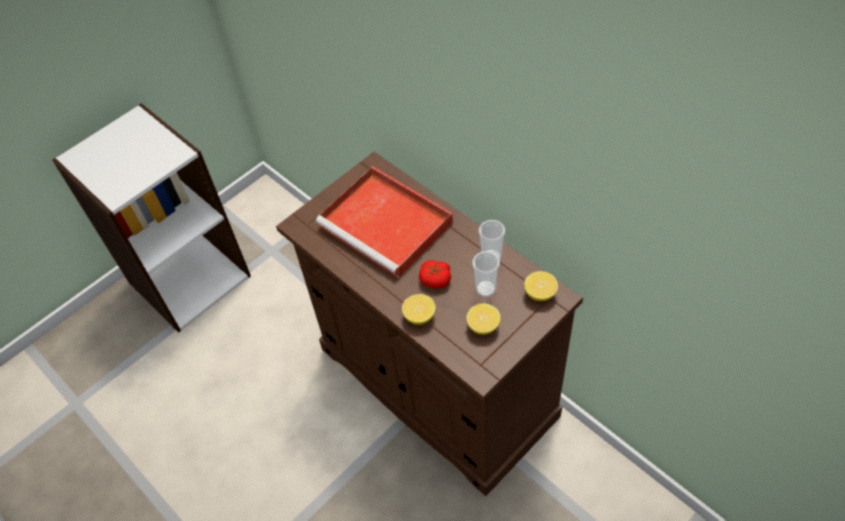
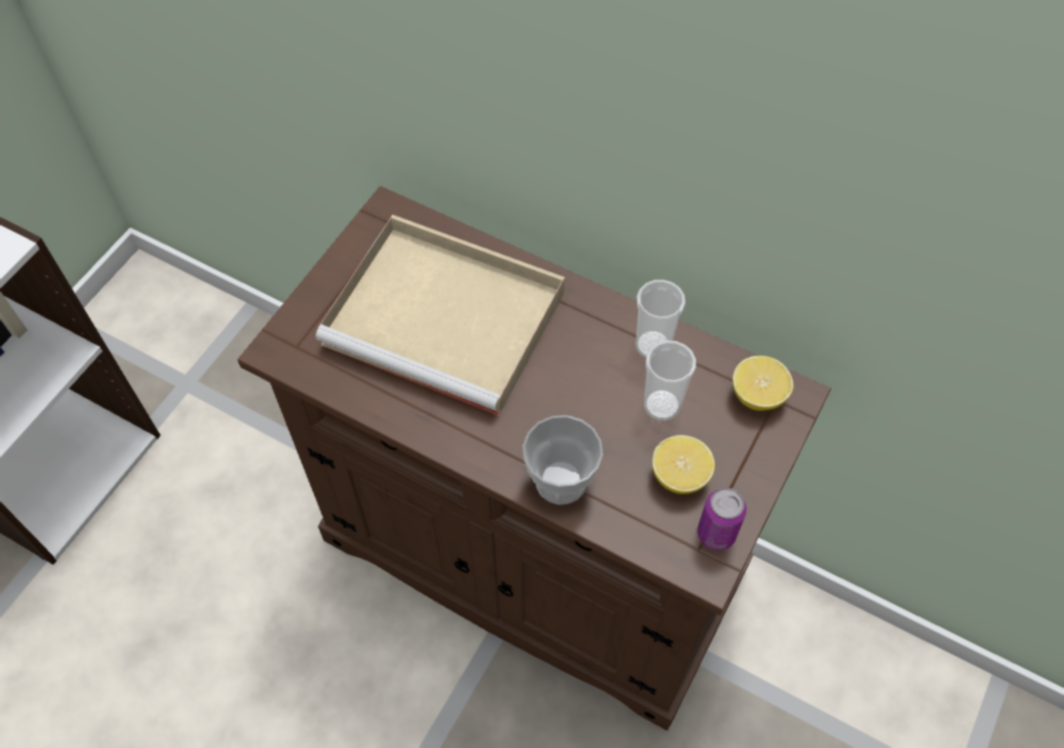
camera: 20 degrees left, 5 degrees up
red tray [316,167,453,278] -> beige tray [316,215,565,416]
lemon [402,294,436,325] -> cup [523,415,603,505]
tomato [419,260,451,289] -> none
none -> can [697,488,747,551]

